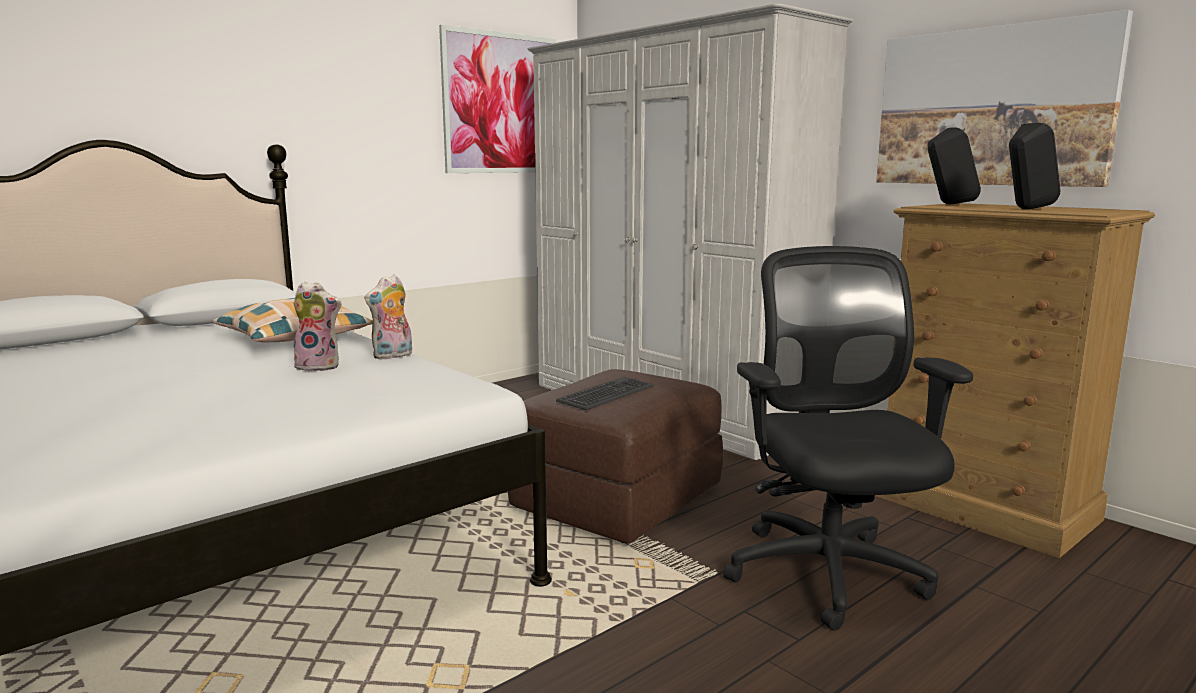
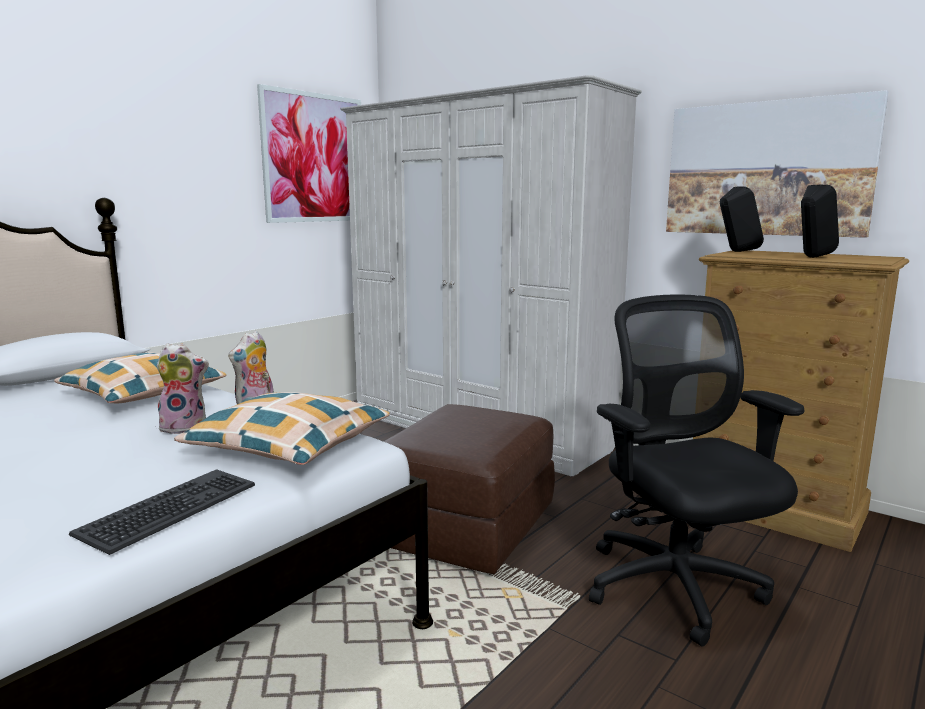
camera: 10 degrees left, 0 degrees up
keyboard [556,377,653,410] -> keyboard moved to [69,469,255,555]
none -> pillow [174,392,390,465]

